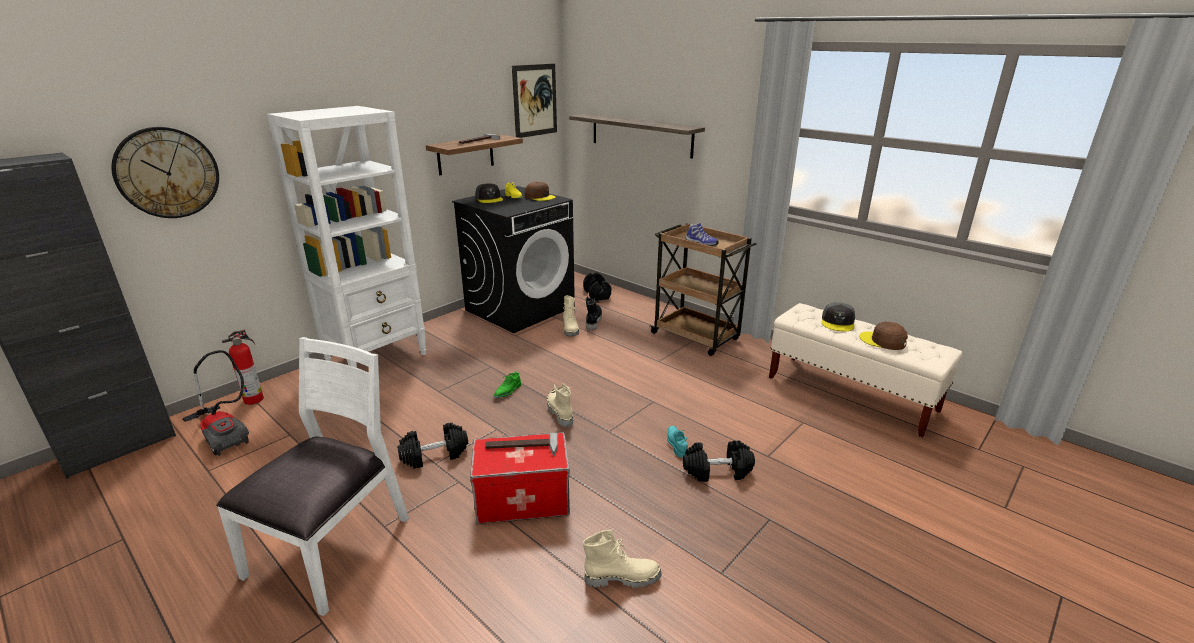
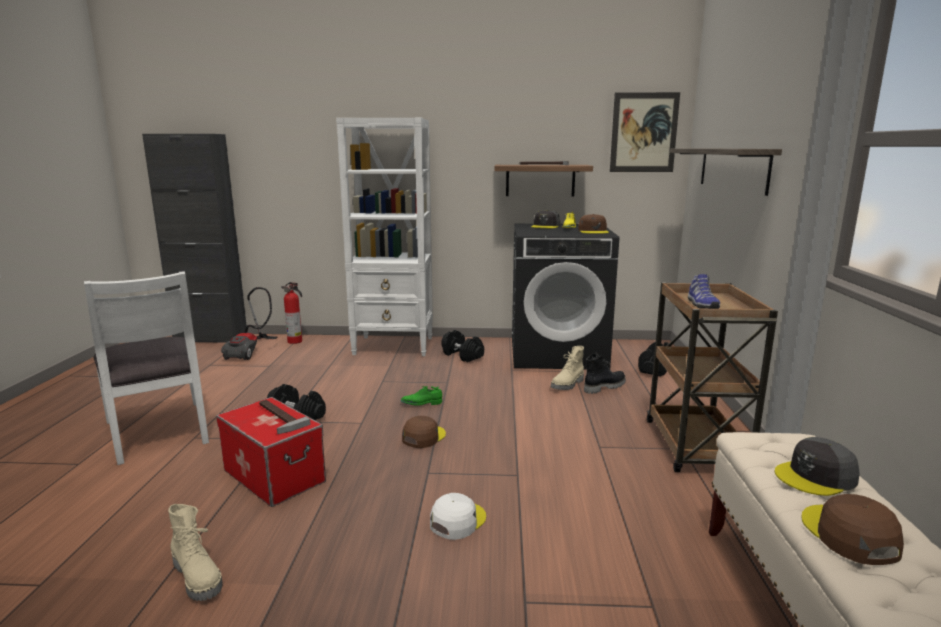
camera: 50 degrees right, 10 degrees down
wall clock [111,127,219,218] -> none
white chair [216,337,409,616] -> white chair turned 75 degrees clockwise [84,271,209,465]
beige boot [547,383,573,427] -> brown cap [402,416,446,448]
turquoise shoe [667,426,688,457] -> white cap [430,493,486,540]
black dumbbell [683,441,755,482] -> black dumbbell moved to [441,330,484,362]

